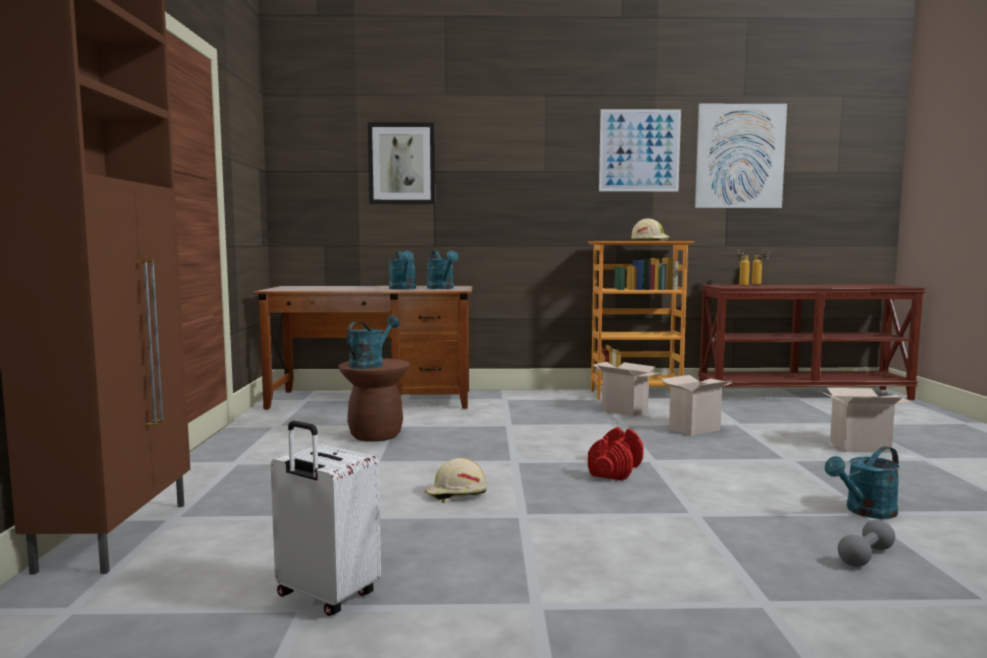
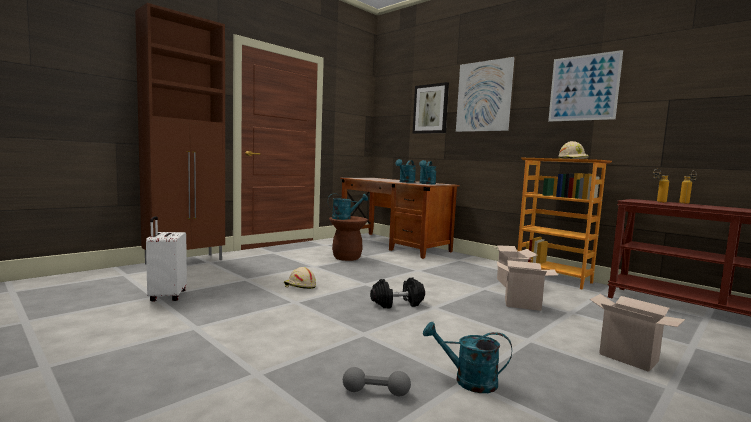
camera: 45 degrees right, 0 degrees up
red dumbbell [588,427,644,481] -> black dumbbell [370,278,425,309]
picture [695,104,787,208] -> picture moved to [456,57,515,132]

